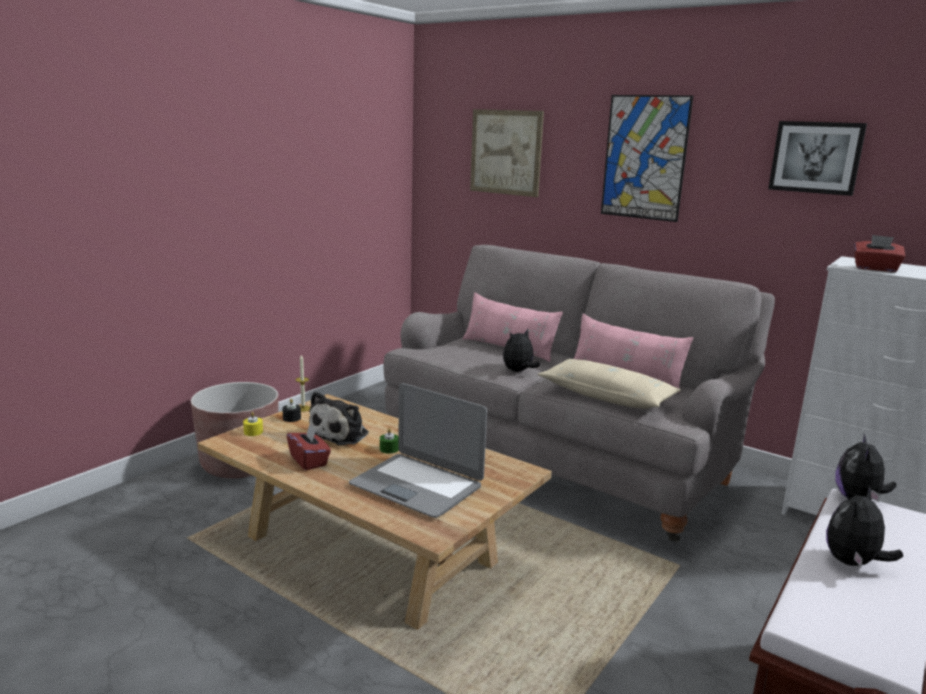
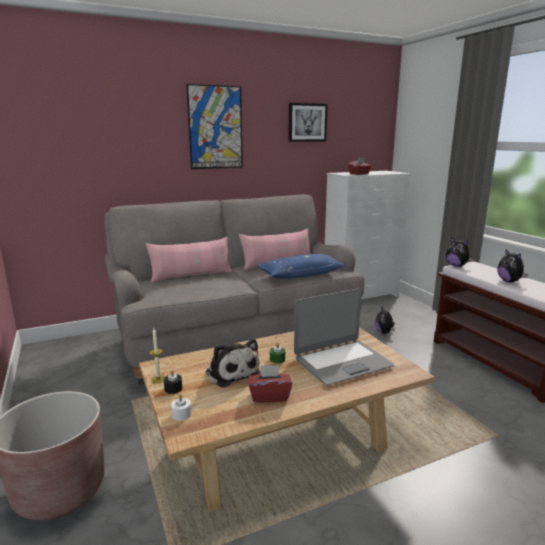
camera: 60 degrees left, 0 degrees up
yellow candle [243,412,263,436] -> white candle [171,394,191,421]
picture [470,109,544,197] -> none
plush toy [503,329,540,372] -> plush toy moved to [375,306,395,334]
beige pillow [537,359,681,409] -> blue pillow [256,254,346,279]

